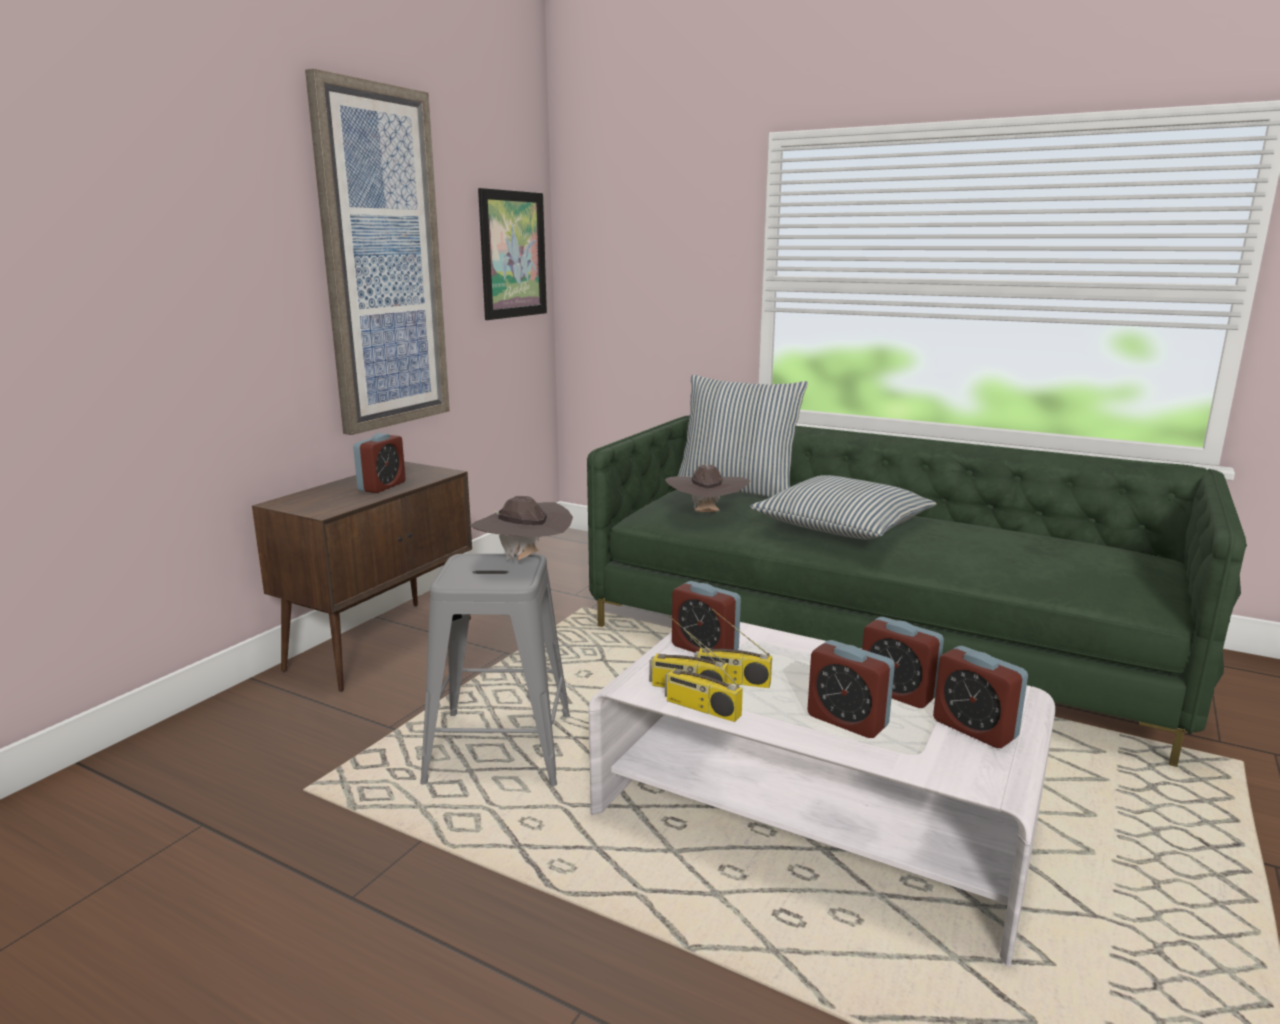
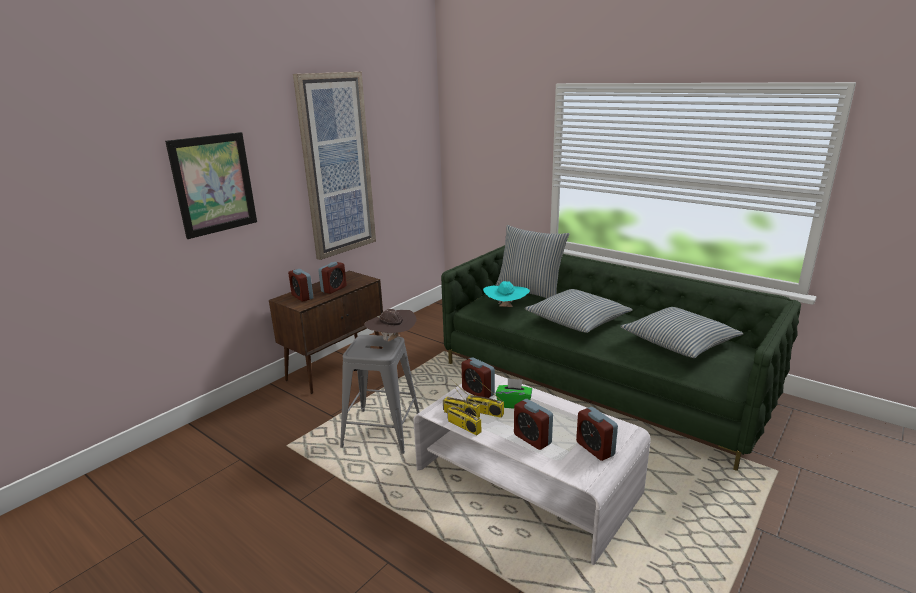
camera: 10 degrees right, 5 degrees up
picture [478,188,547,320] -> picture moved to [165,132,257,239]
brown hat [665,465,751,512] -> turquoise hat [483,281,530,307]
alarm clock [862,617,944,708] -> alarm clock moved to [288,269,314,302]
none -> green tissue box [496,378,532,409]
none -> pillow [620,307,743,358]

